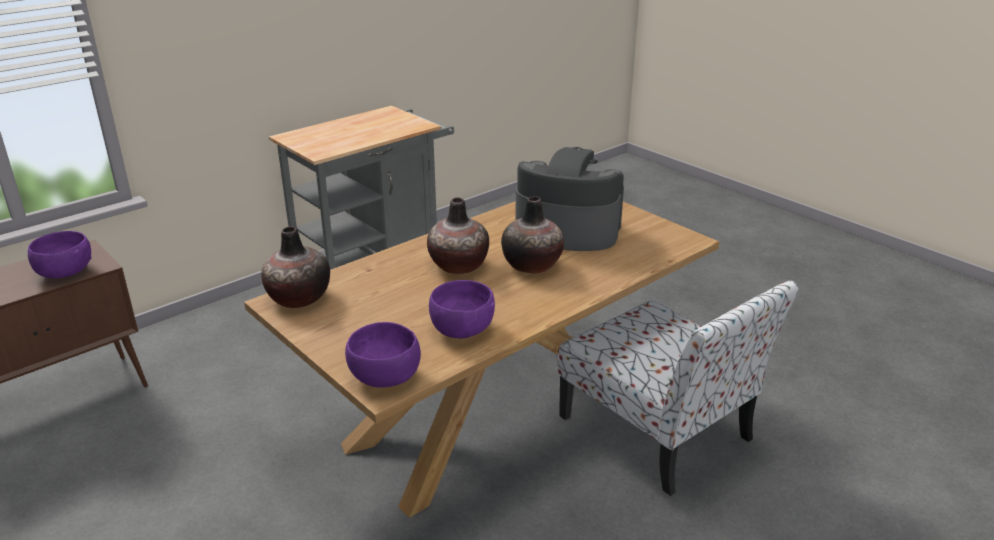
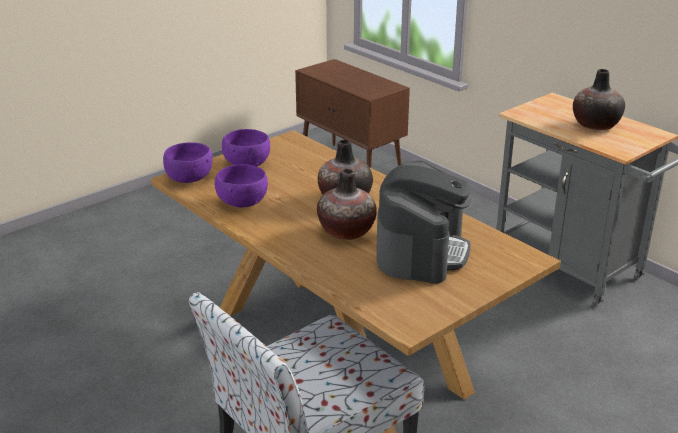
camera: 90 degrees right, 0 degrees up
purple bowl [28,231,92,278] -> purple bowl moved to [222,129,270,167]
vase [261,227,330,308] -> vase moved to [573,69,625,130]

